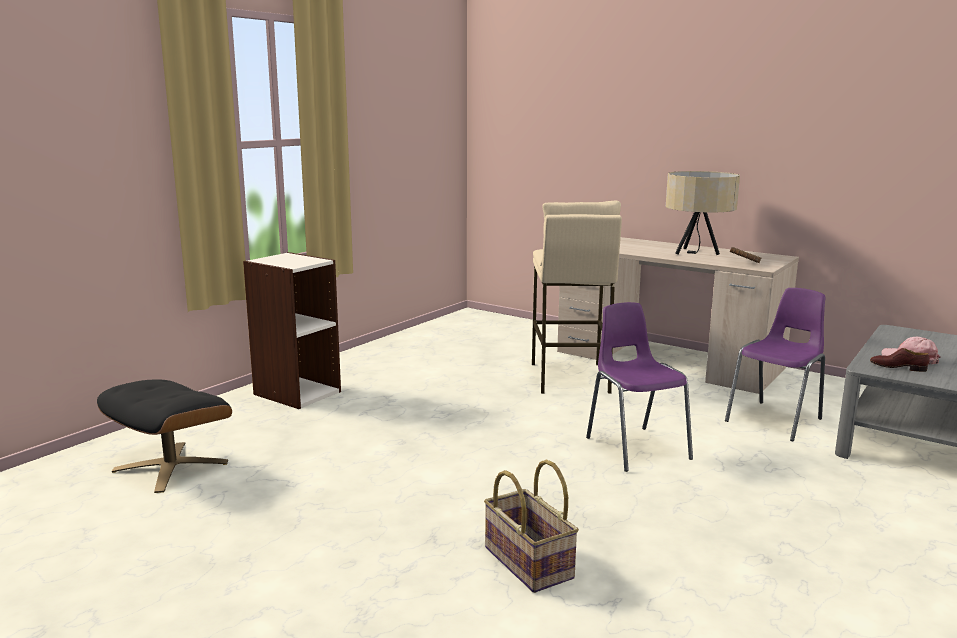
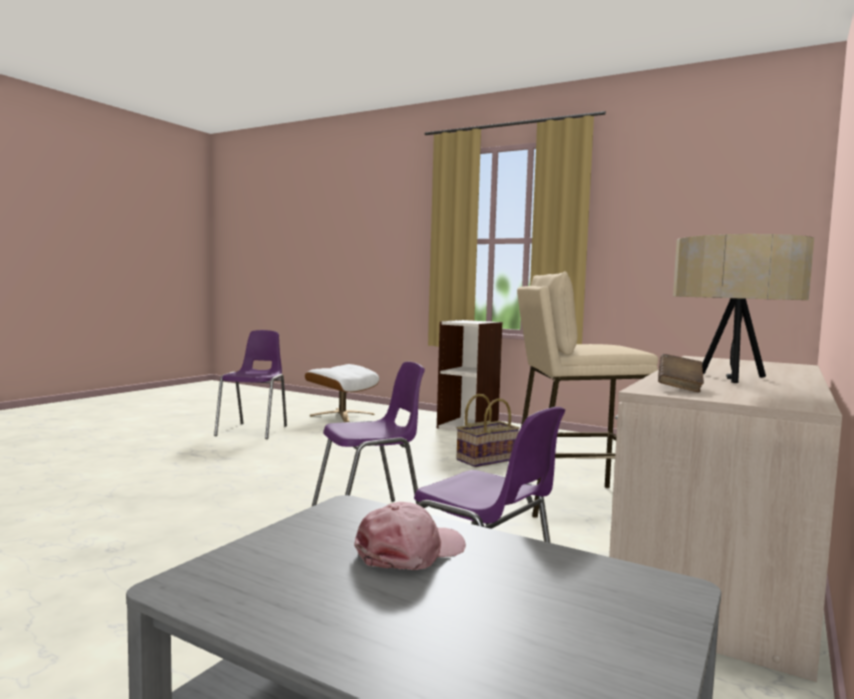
camera: 85 degrees right, 10 degrees down
black ottoman [97,379,232,493] -> white ottoman [305,364,379,422]
basket [484,460,579,593] -> basket moved to [456,394,520,467]
brown shoe [870,348,930,372] -> none
none -> purple chair [214,330,287,439]

